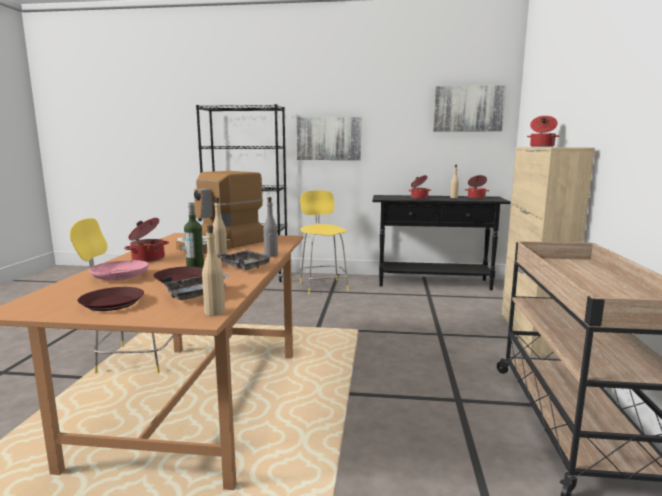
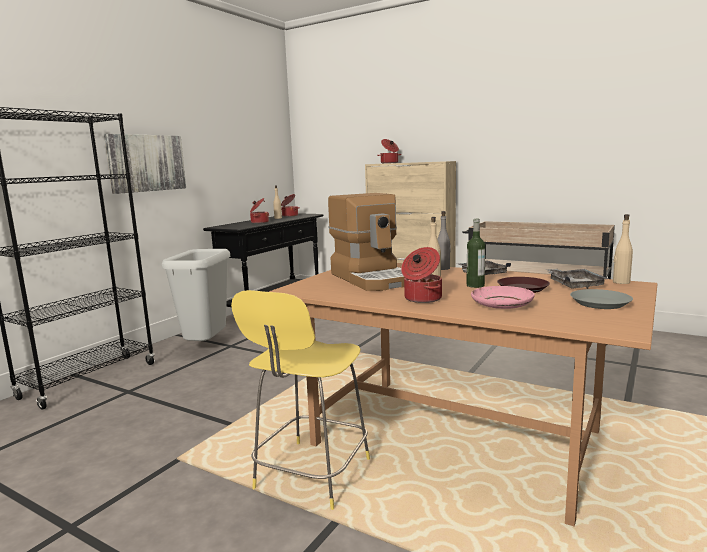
camera: 65 degrees left, 0 degrees up
brown plate [77,287,144,311] -> grey plate [570,289,633,309]
yellow stool [299,190,349,294] -> grey trash can [162,249,230,341]
picture [433,85,506,132] -> none

